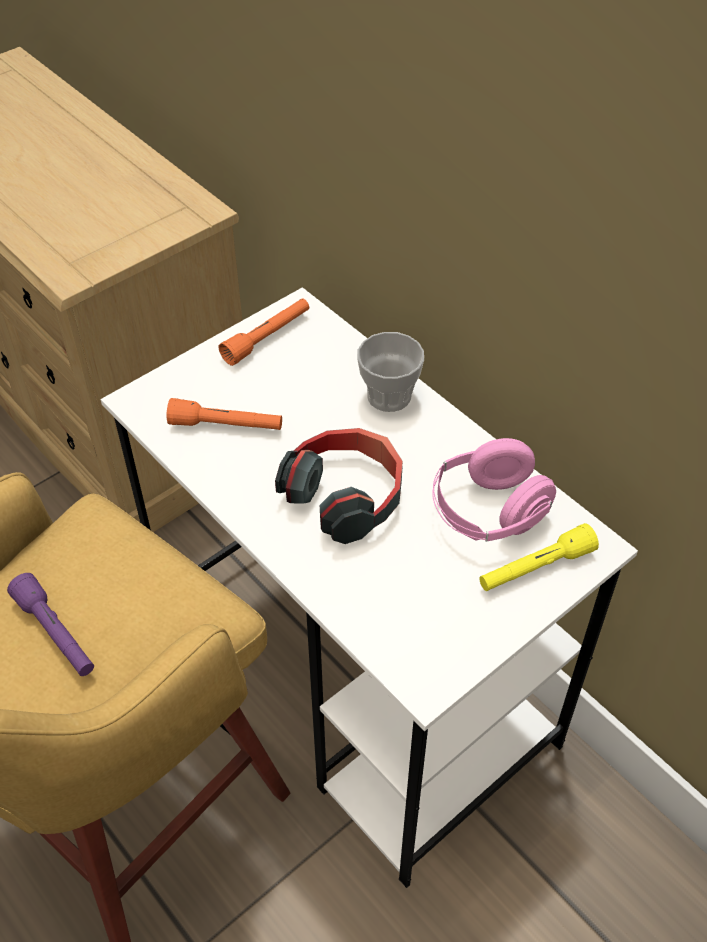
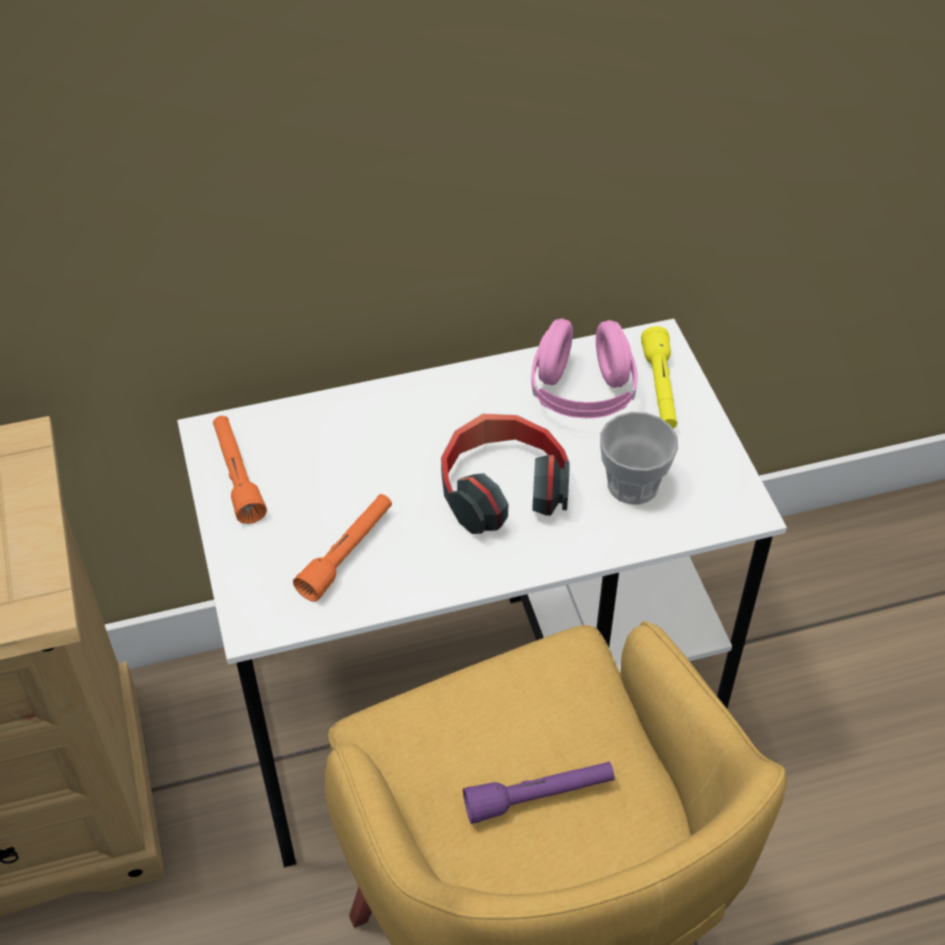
camera: 65 degrees left, 0 degrees up
cup [357,332,424,412] -> cup moved to [600,412,678,505]

